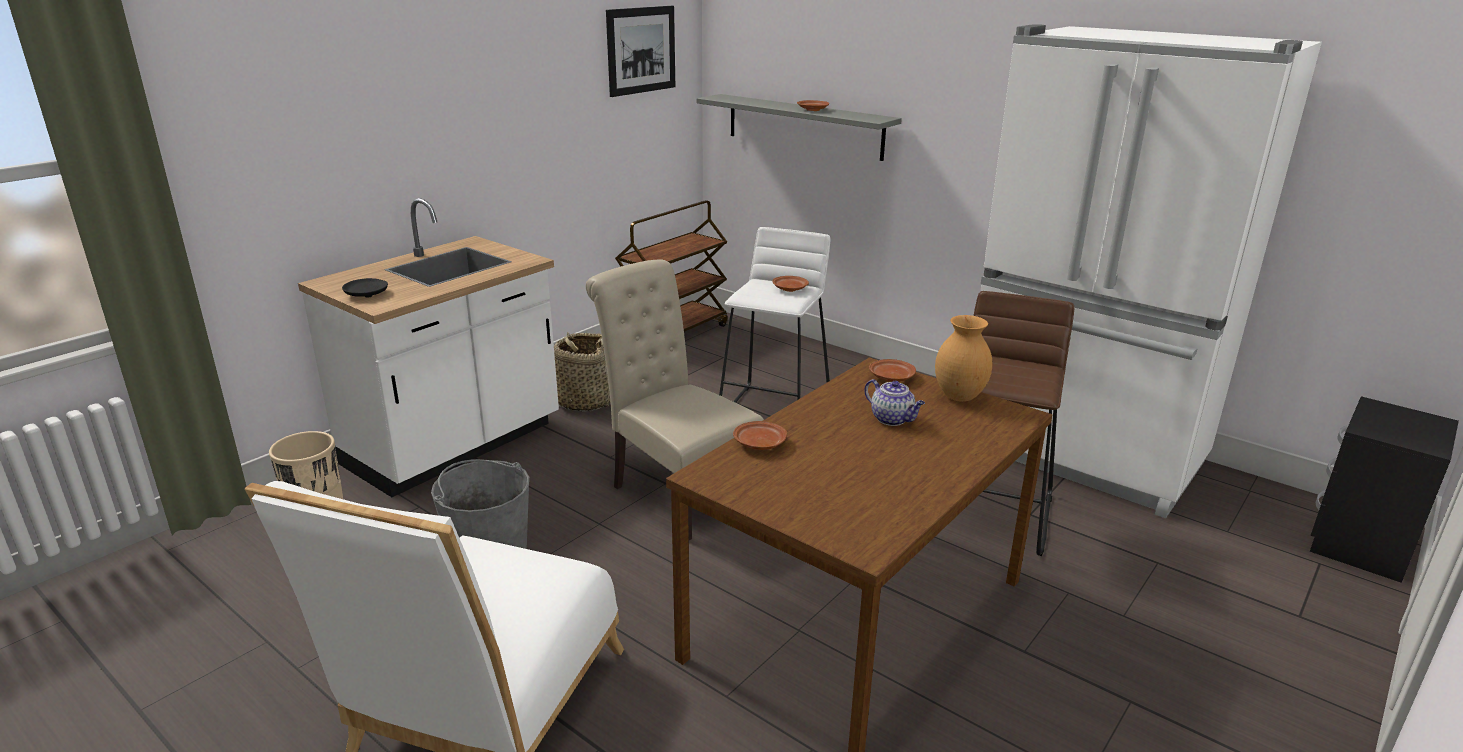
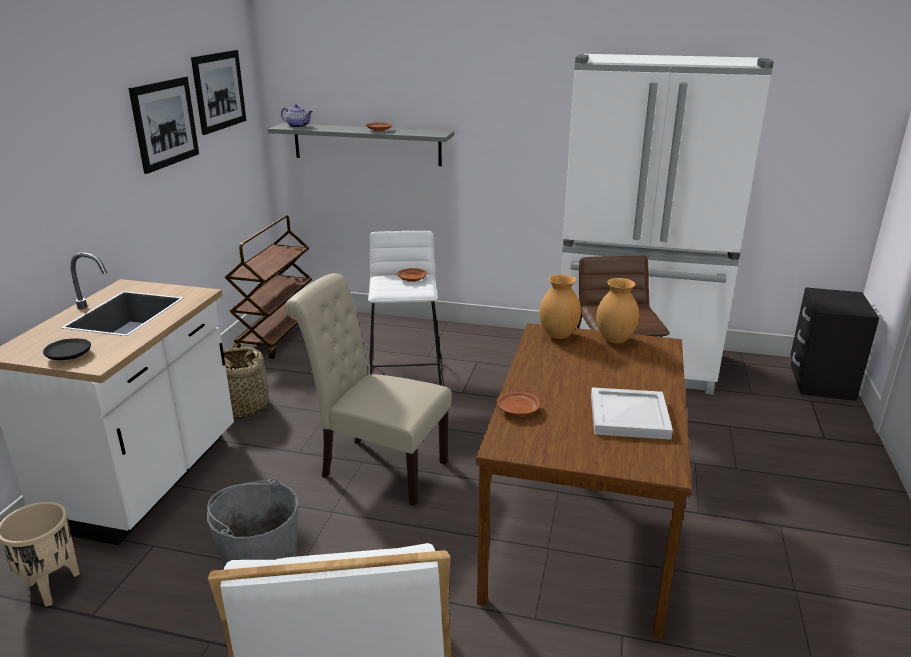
camera: 25 degrees left, 0 degrees up
teapot [864,379,925,426] -> teapot moved to [281,104,313,128]
brown plate [869,359,916,382] -> brown vase [539,274,581,339]
none -> picture [129,76,199,174]
none -> white tray [591,387,673,440]

